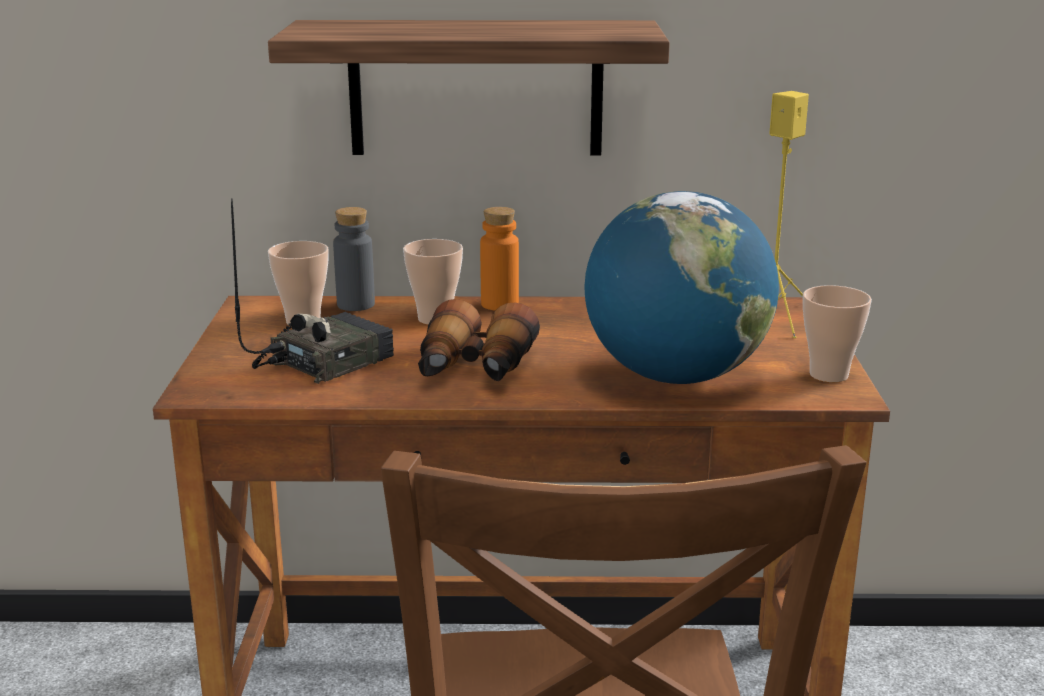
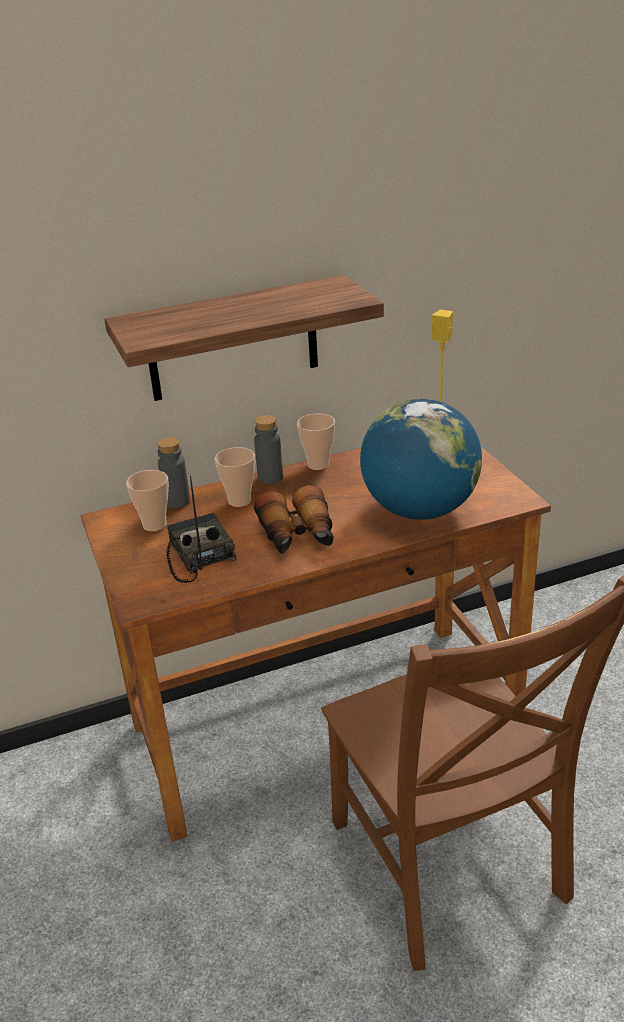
camera: 20 degrees left, 10 degrees up
radio [231,198,394,384] -> radio turned 45 degrees counterclockwise [166,476,237,583]
orange bottle [480,207,519,310] -> grey bottle [254,415,283,484]
cup [803,285,872,383] -> cup moved to [297,414,335,470]

